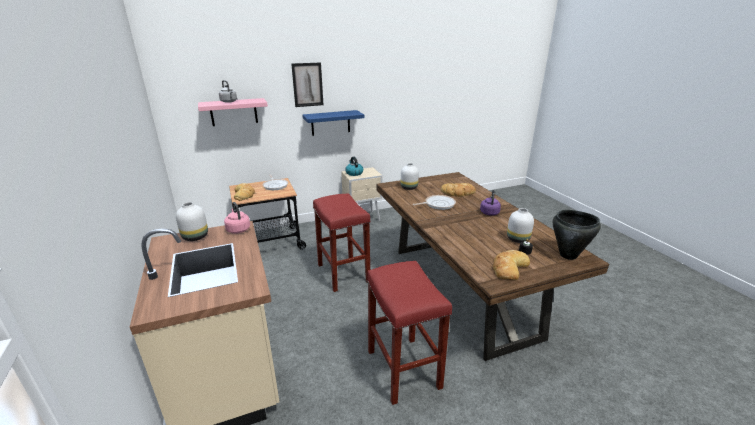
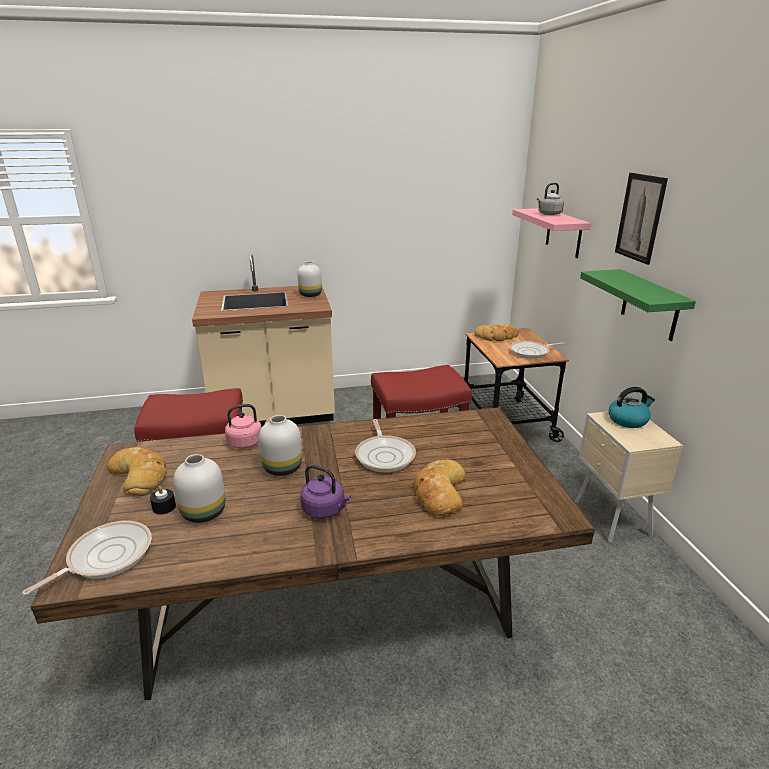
camera: 100 degrees right, 0 degrees up
pink kettle [224,202,250,234] -> pink kettle moved to [225,404,271,449]
blue shelf [302,110,364,136] -> green shelf [580,269,696,341]
white vase [401,163,419,190] -> white vase moved to [259,415,302,476]
black cooking pot [553,210,601,260] -> frying pan [22,521,152,595]

